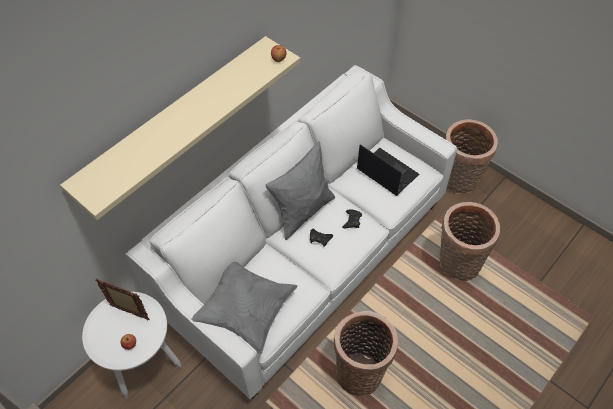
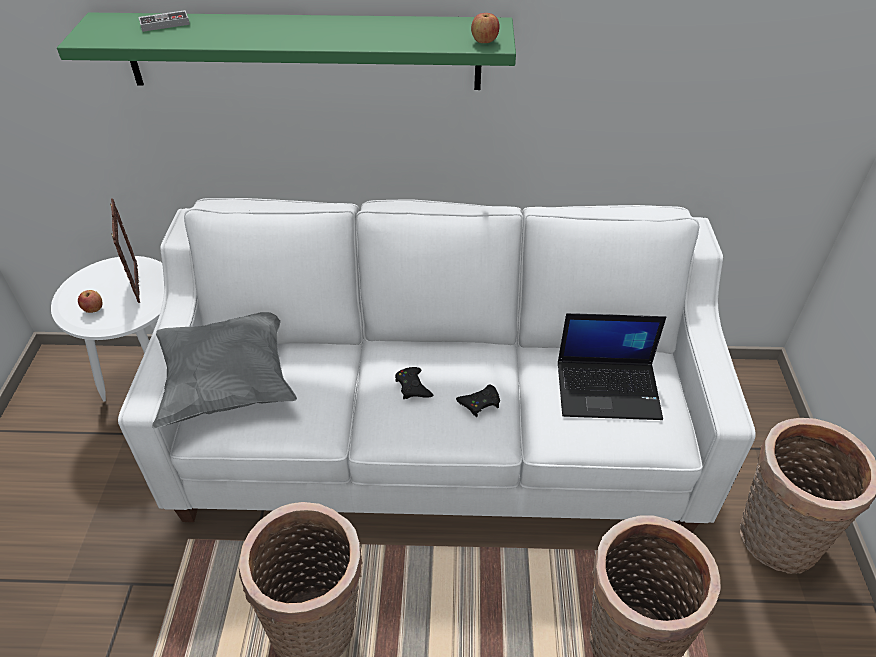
camera: 50 degrees right, 10 degrees down
beige shelf [60,36,300,220] -> green shelf [57,13,516,90]
grey pillow [265,141,335,240] -> none
laptop [357,144,419,196] -> laptop turned 90 degrees clockwise [558,313,666,420]
none -> game controller [139,10,190,32]

